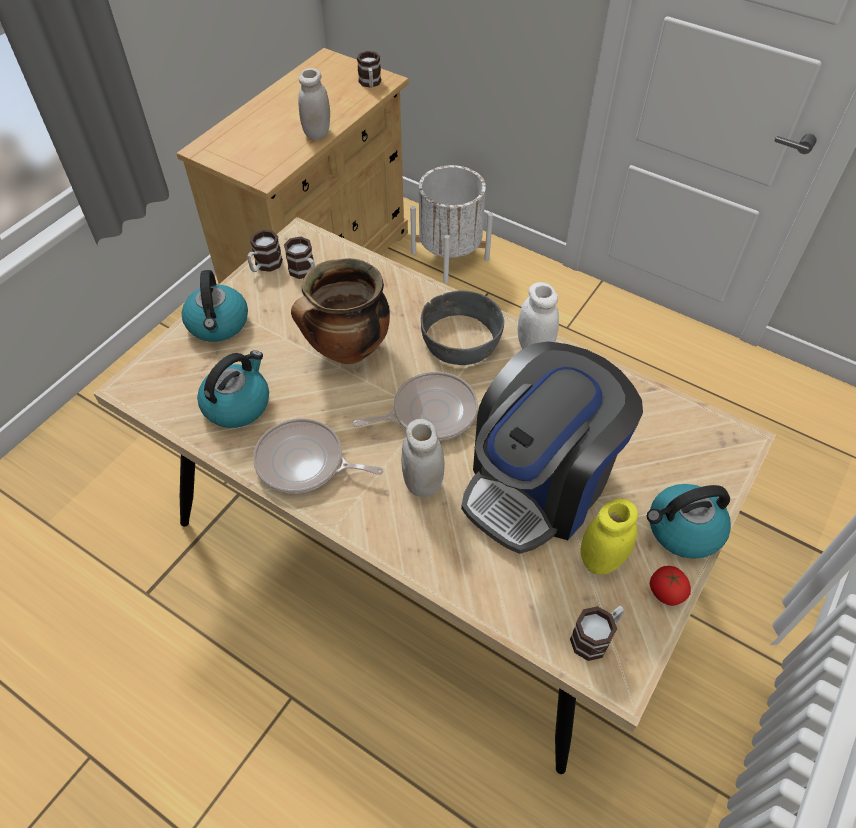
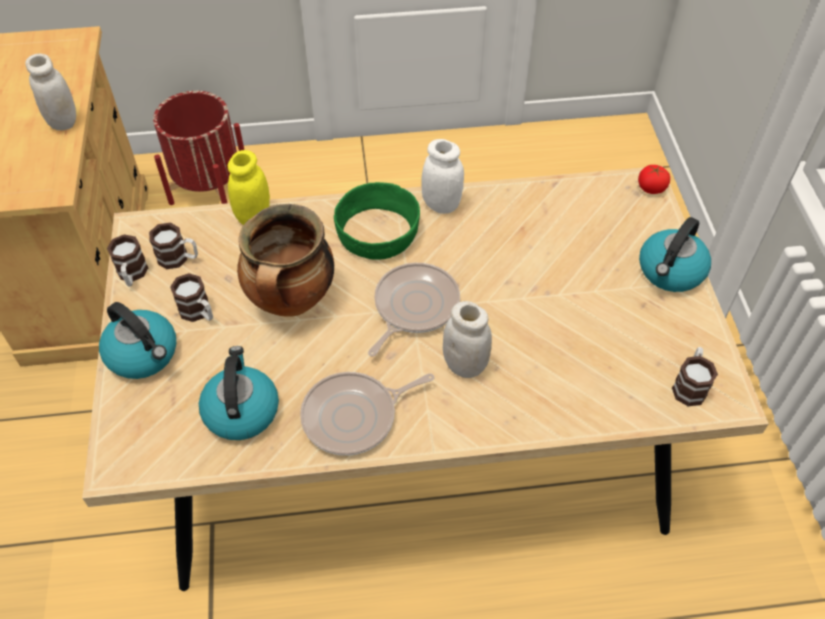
camera: 40 degrees left, 0 degrees up
mug [357,51,381,88] -> mug moved to [170,273,213,322]
white planter [410,165,493,283] -> red planter [153,91,244,205]
grey bowl [421,291,504,365] -> green bowl [334,182,420,260]
coffee machine [461,341,643,554] -> none
yellow jar [580,498,638,575] -> yellow jar moved to [228,150,270,225]
tomato [650,566,691,606] -> tomato moved to [638,165,670,194]

